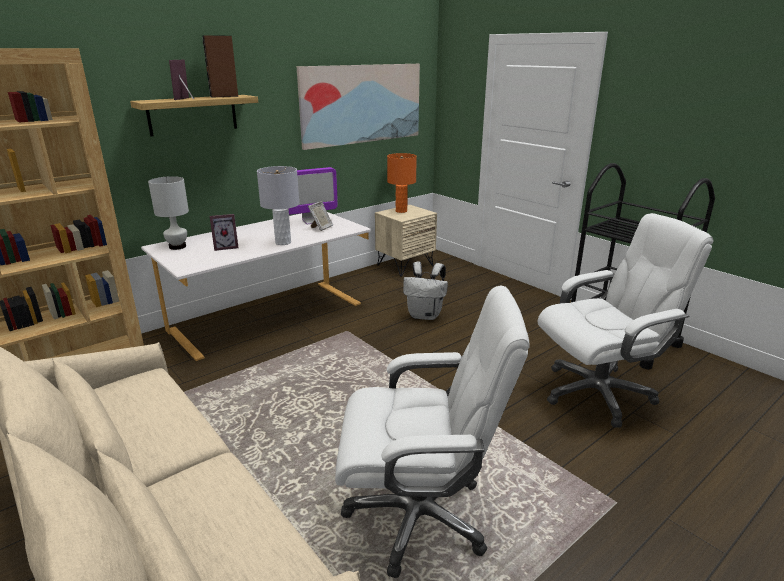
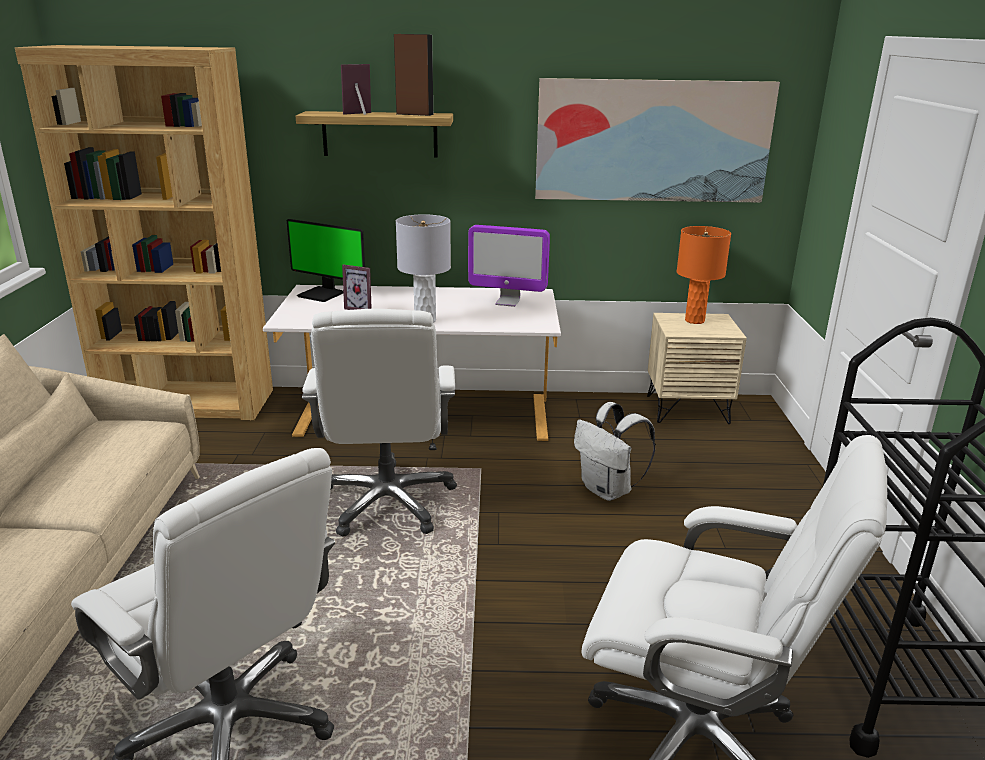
camera: 40 degrees right, 0 degrees up
white table lamp [148,176,189,250] -> monitor [287,219,365,302]
picture frame [308,201,333,231] -> none
none -> white office chair [302,309,457,536]

